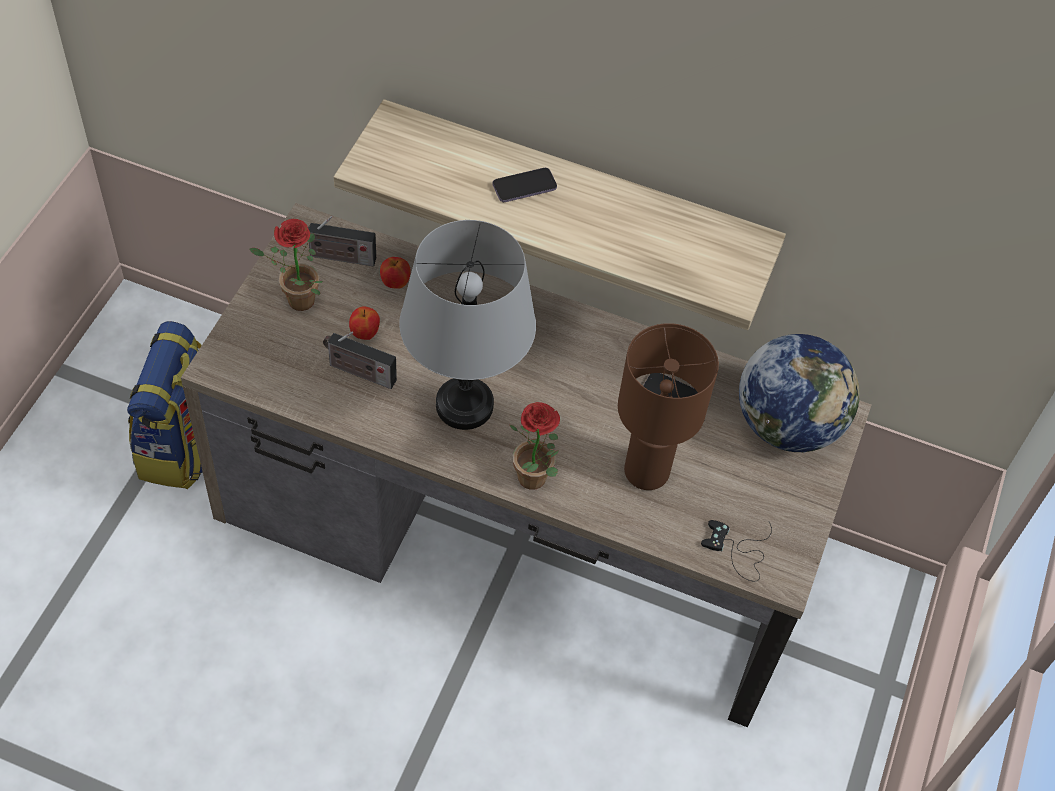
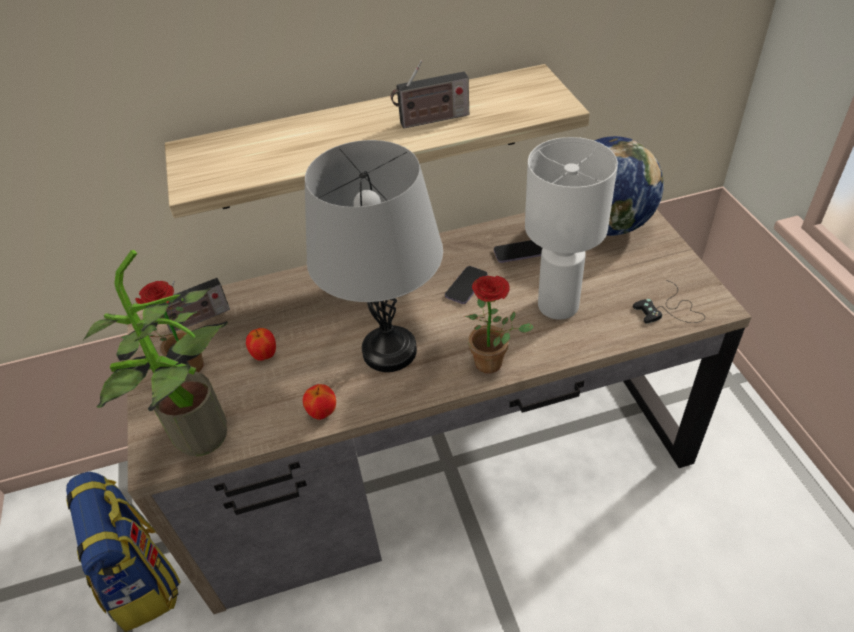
camera: 30 degrees left, 10 degrees down
radio [323,332,397,389] -> radio moved to [391,60,469,128]
apple [380,257,411,289] -> apple moved to [303,384,336,420]
phone [493,168,557,202] -> phone moved to [445,266,488,304]
brown table lamp [618,323,719,490] -> white table lamp [525,137,618,320]
none -> potted plant [82,250,228,457]

